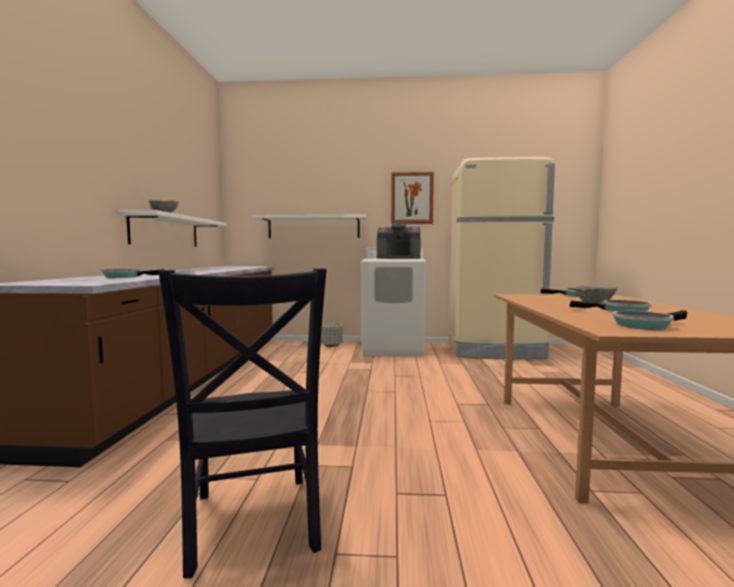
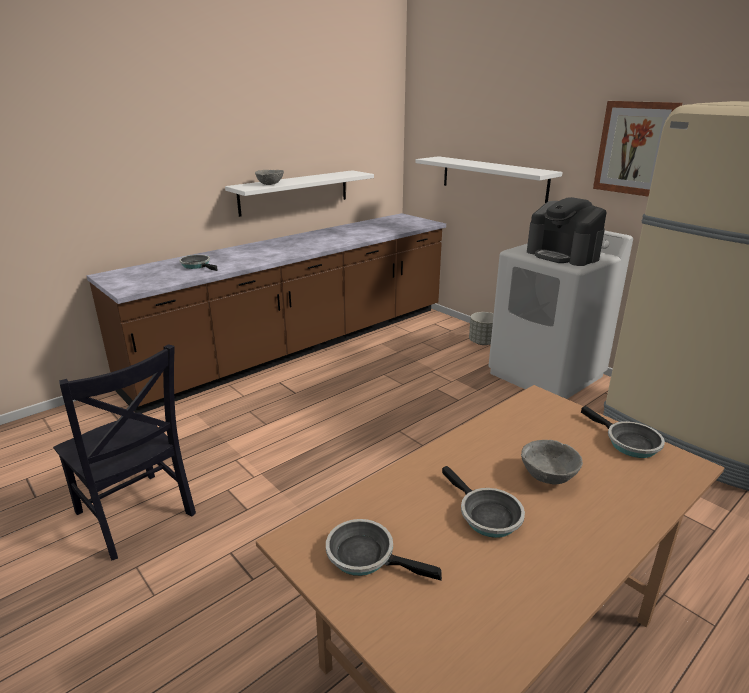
camera: 45 degrees right, 20 degrees up
black chair [158,269,327,578] -> black chair turned 75 degrees counterclockwise [53,344,196,561]

